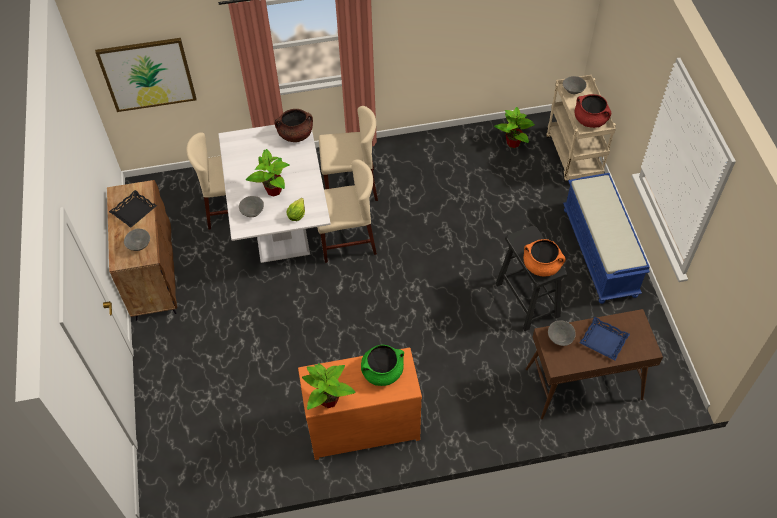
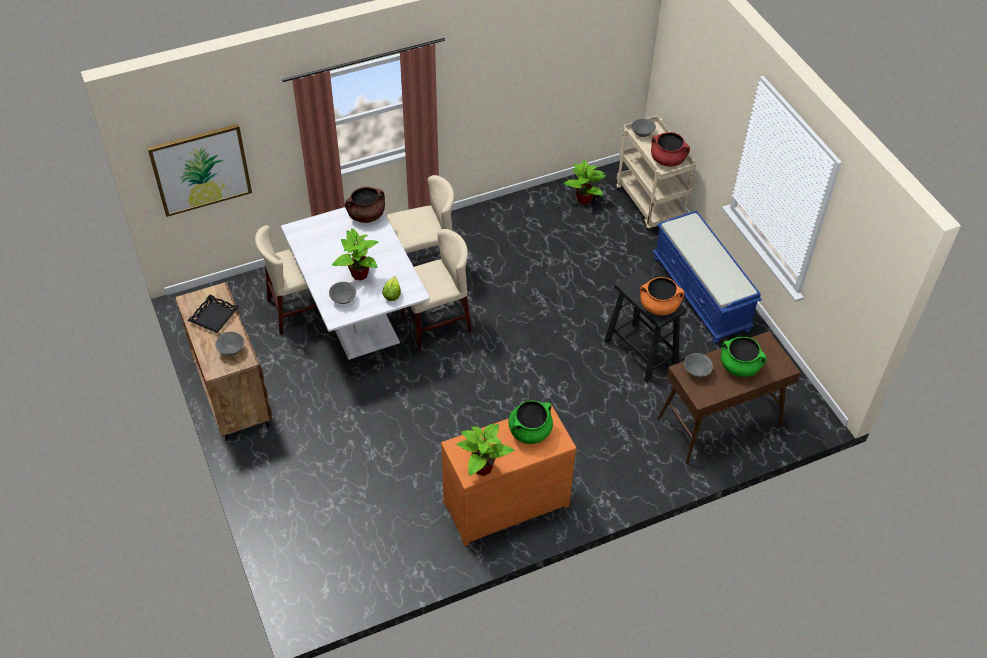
camera: 15 degrees left, 5 degrees down
blue tray [580,317,630,361] -> green cooking pot [721,337,767,377]

